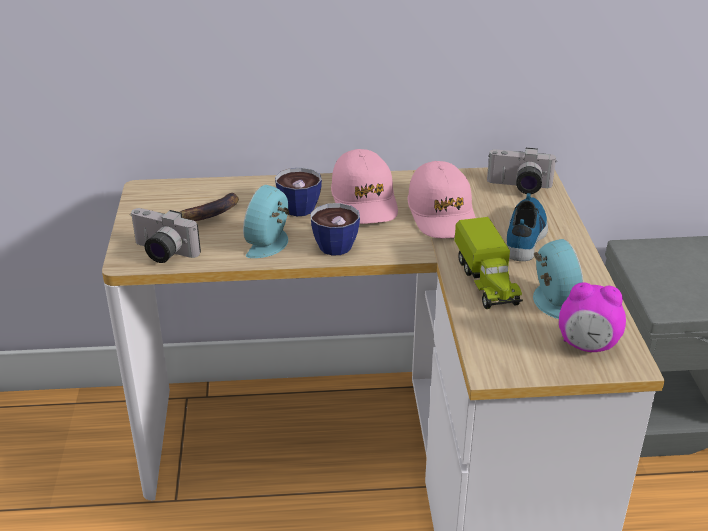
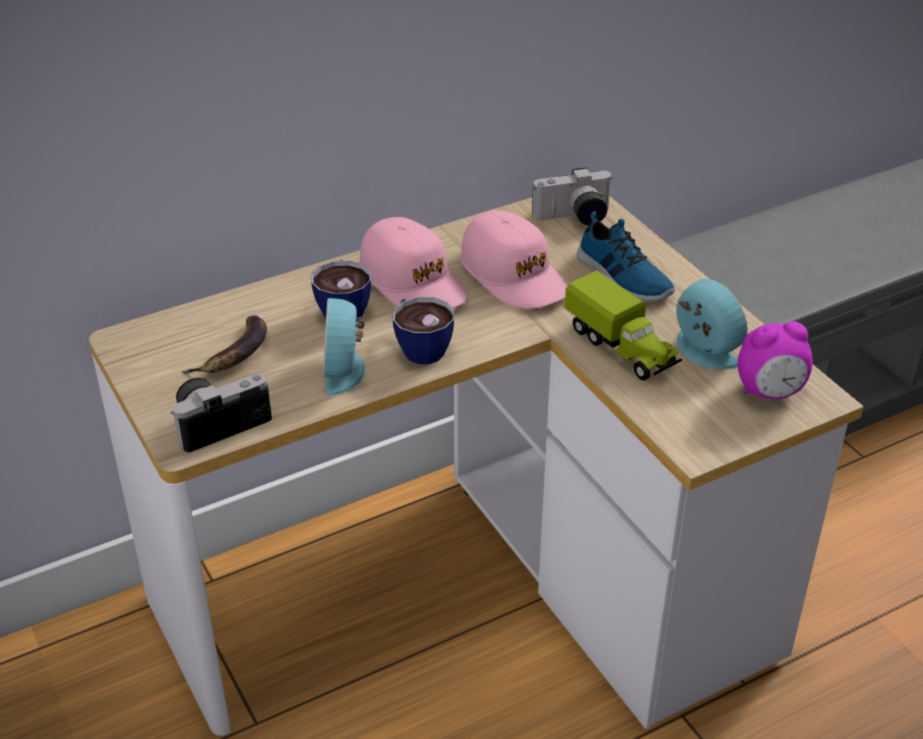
camera: 25 degrees left, 5 degrees up
camera [131,208,201,263] -> camera turned 150 degrees clockwise [171,374,272,452]
shoe [506,193,548,261] -> shoe turned 150 degrees clockwise [577,211,675,301]

